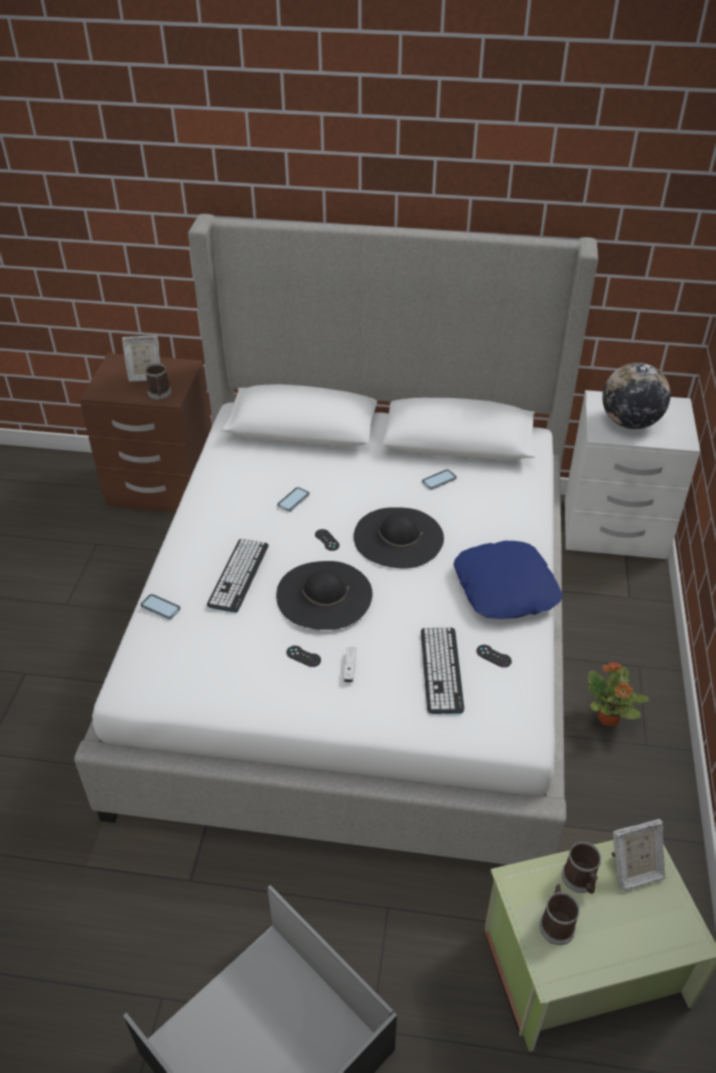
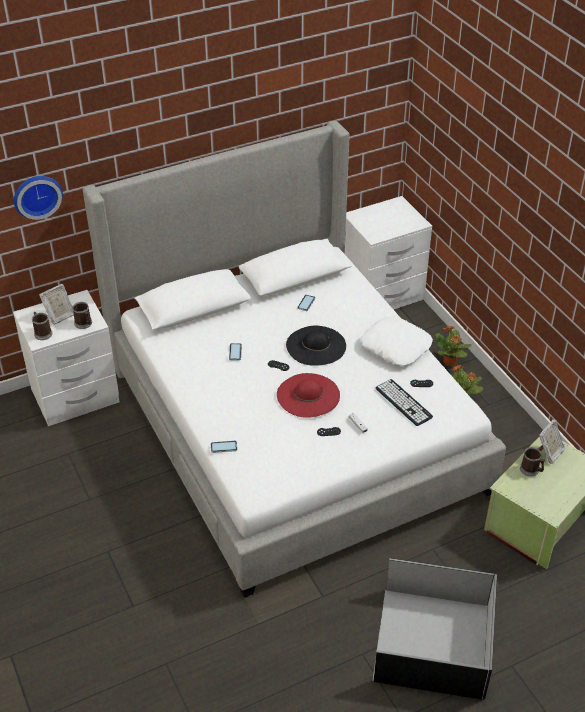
camera: 35 degrees left, 0 degrees up
brown nightstand [79,353,211,512] -> white nightstand [13,290,119,426]
keyboard [207,539,269,613] -> none
black hat [276,561,373,630] -> red hat [277,373,340,418]
blue pillow [453,541,563,619] -> white pillow [361,317,433,365]
mug [539,884,580,945] -> mug moved to [32,312,52,340]
globe [602,363,671,429] -> none
none -> wall clock [14,176,63,220]
none -> potted plant [435,326,472,366]

